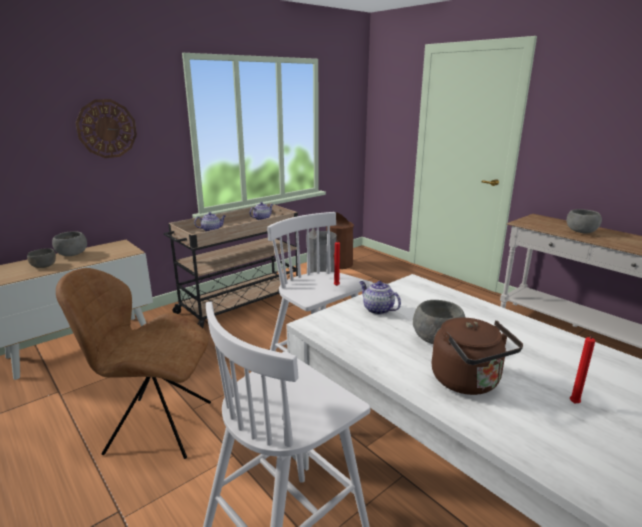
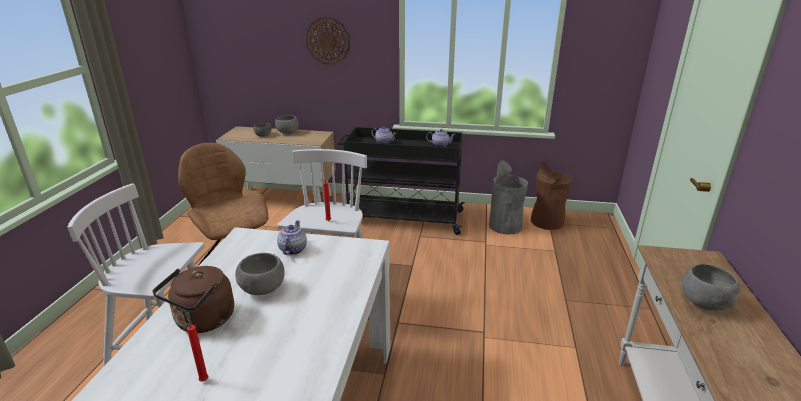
camera: 50 degrees right, 5 degrees up
beige cart [164,203,298,328] -> black cart [338,127,465,235]

